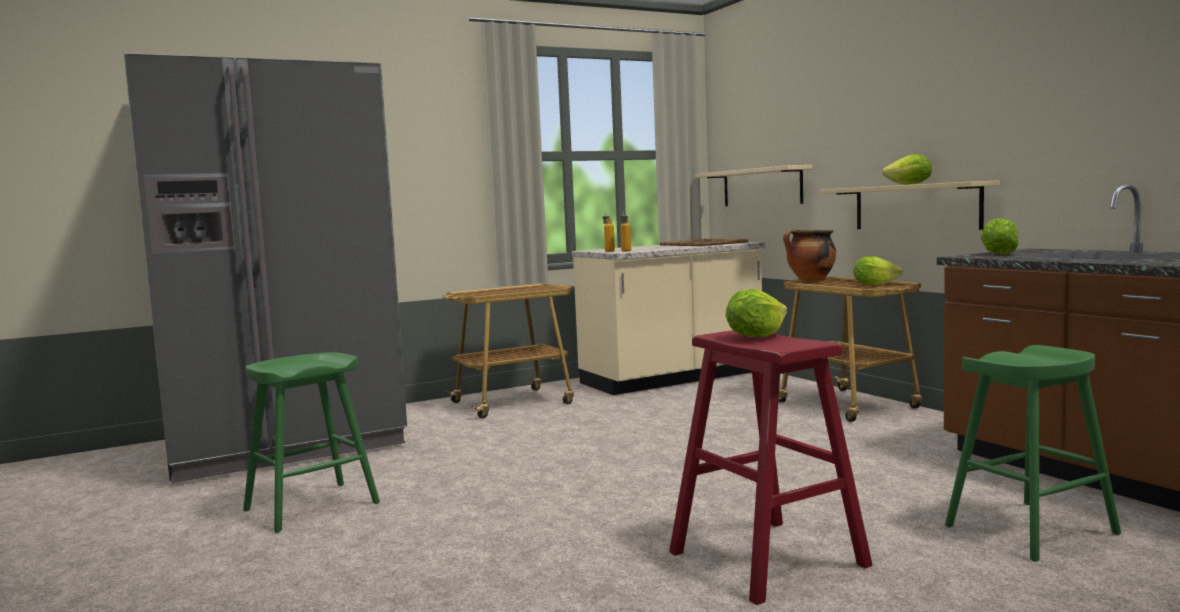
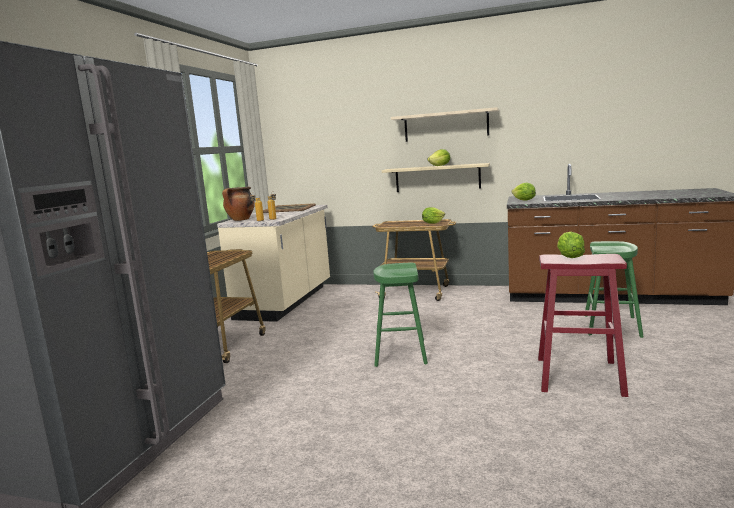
camera: 45 degrees left, 5 degrees up
green stool [243,352,380,533] -> green stool moved to [373,263,428,367]
beige shelf [695,165,813,206] -> beige shelf moved to [391,107,499,142]
cooking pot [783,229,836,281] -> cooking pot moved to [222,187,255,221]

